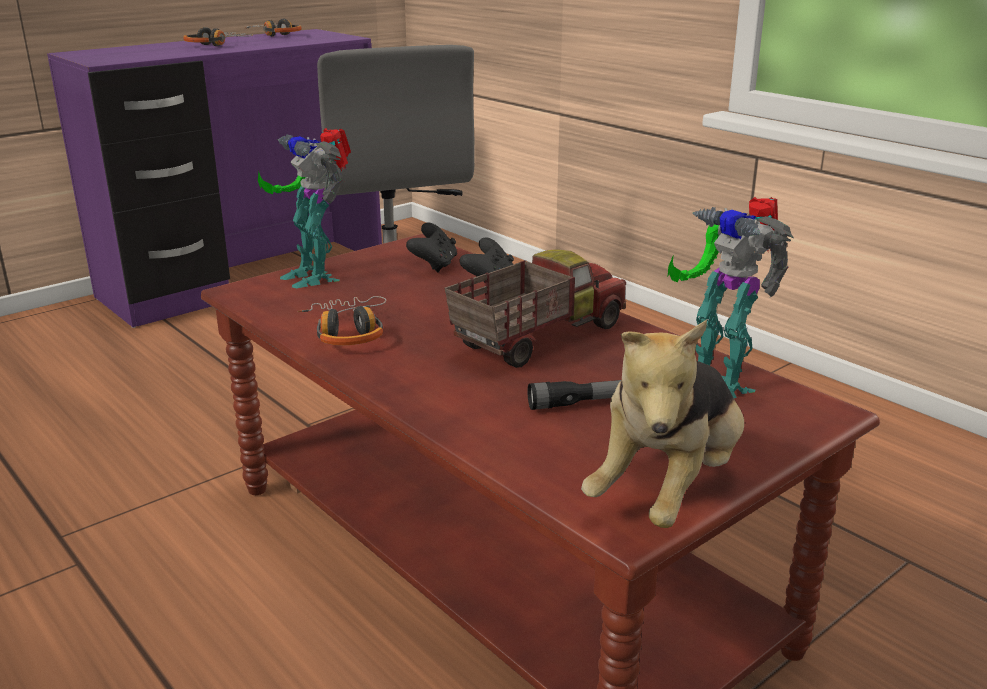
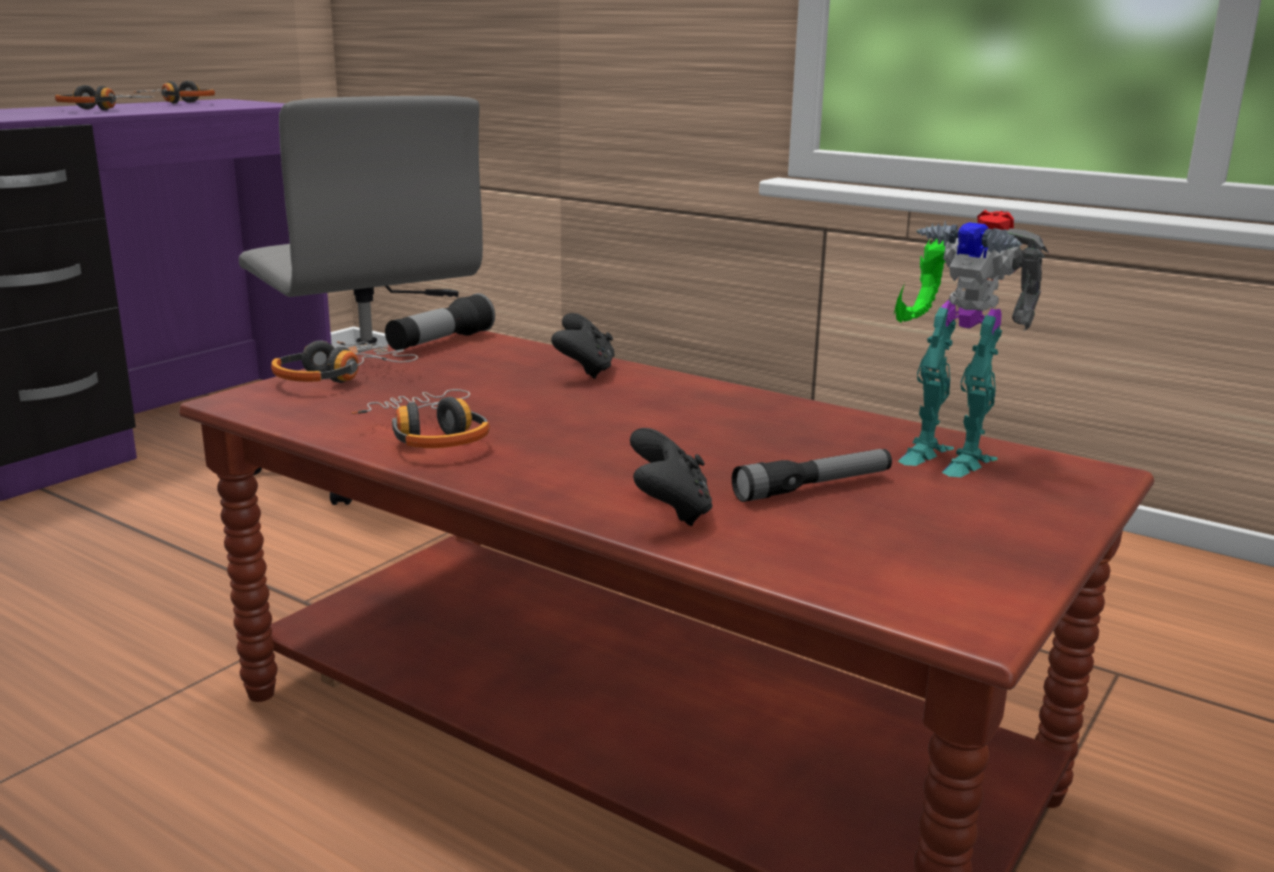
camera: 15 degrees left, 5 degrees down
toy robot [258,128,351,289] -> headphones [271,340,418,383]
black game controller [406,223,457,273] -> black game controller moved to [630,428,713,526]
toy truck [444,249,626,368] -> none
plush toy [581,320,744,528] -> none
none -> flashlight [385,293,495,350]

